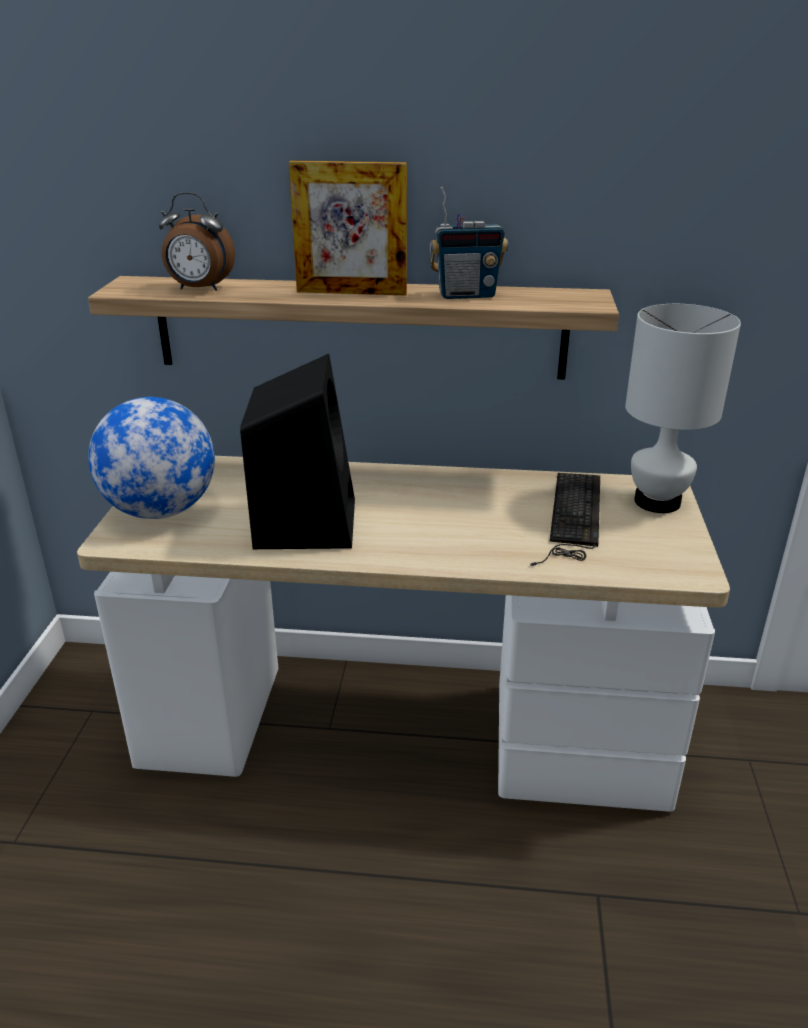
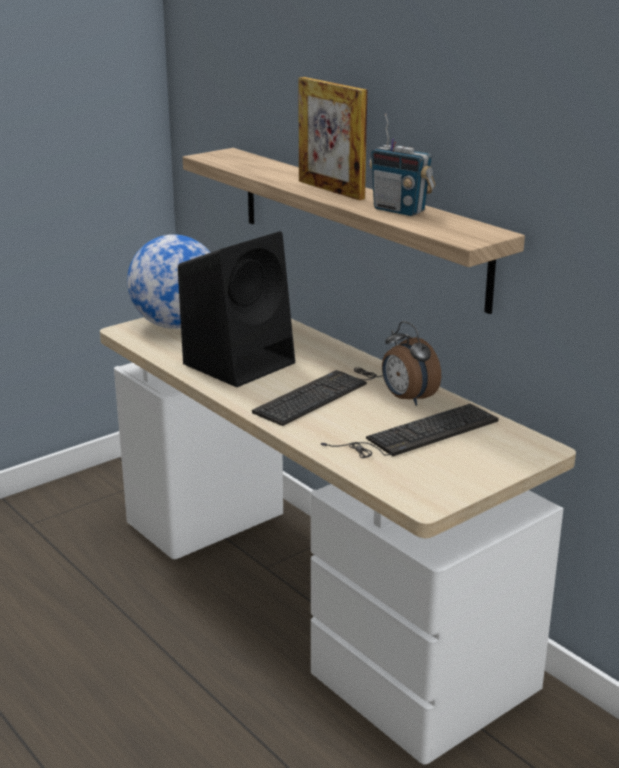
camera: 45 degrees right, 5 degrees down
alarm clock [159,192,235,291] -> alarm clock moved to [382,321,441,406]
white table lamp [625,304,741,513] -> none
none -> keyboard [252,367,383,426]

